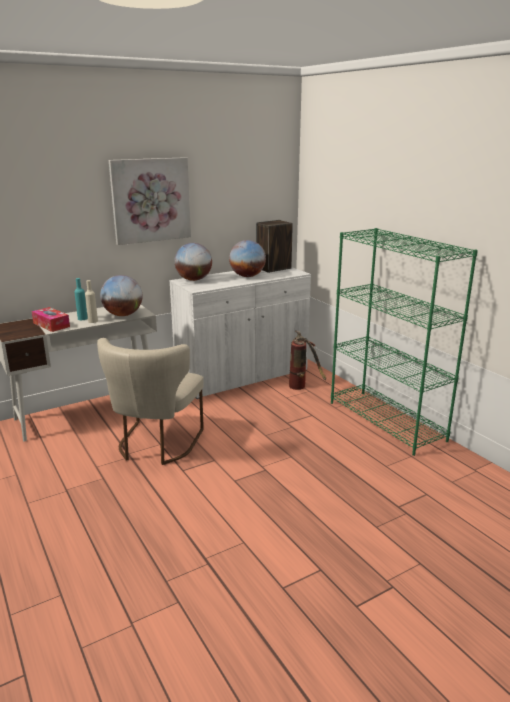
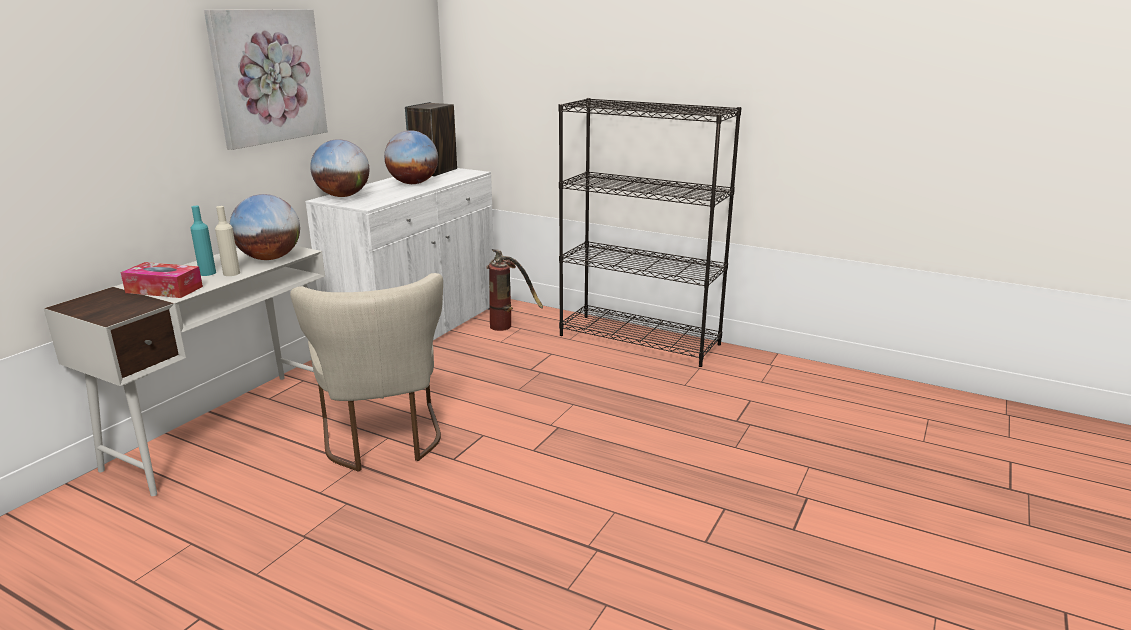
camera: 30 degrees left, 0 degrees up
green bookcase [331,228,478,456] -> black bookcase [559,98,741,367]

